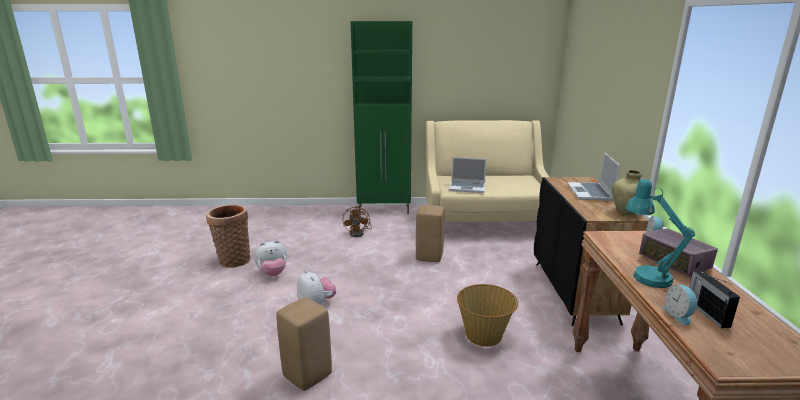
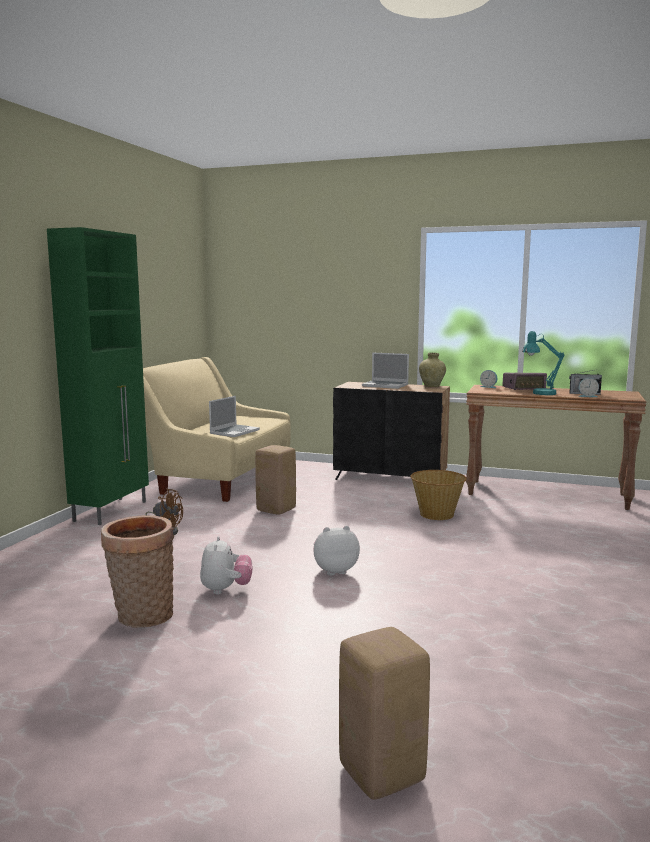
camera: 70 degrees left, 10 degrees down
beige stool [276,297,332,391] -> beige stool moved to [339,627,430,800]

